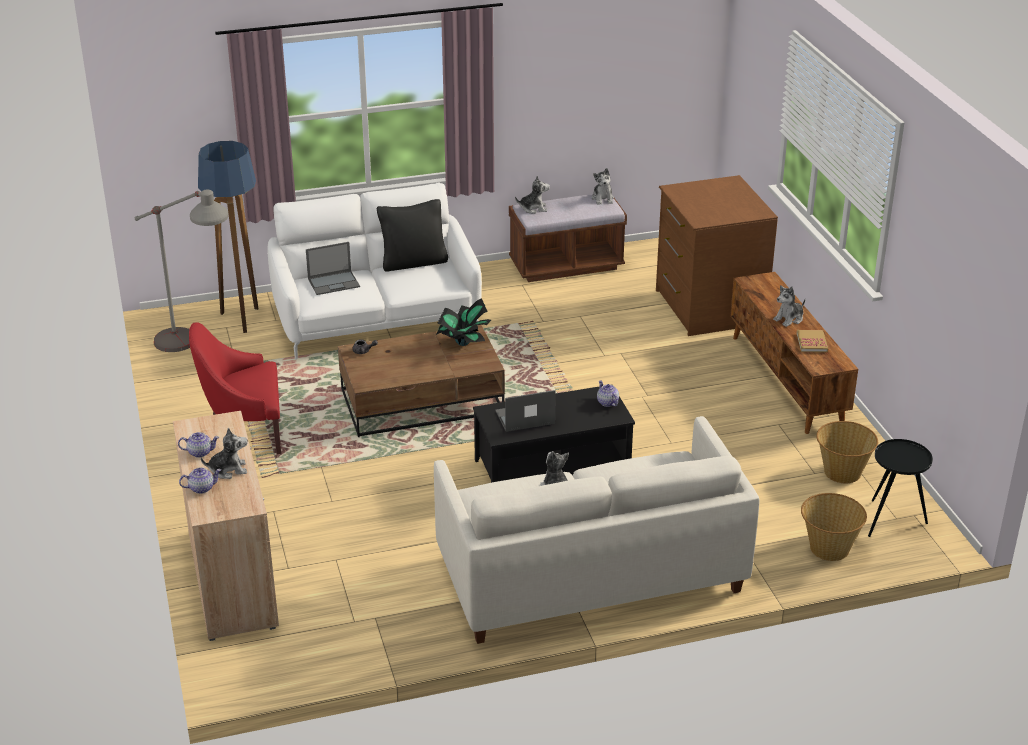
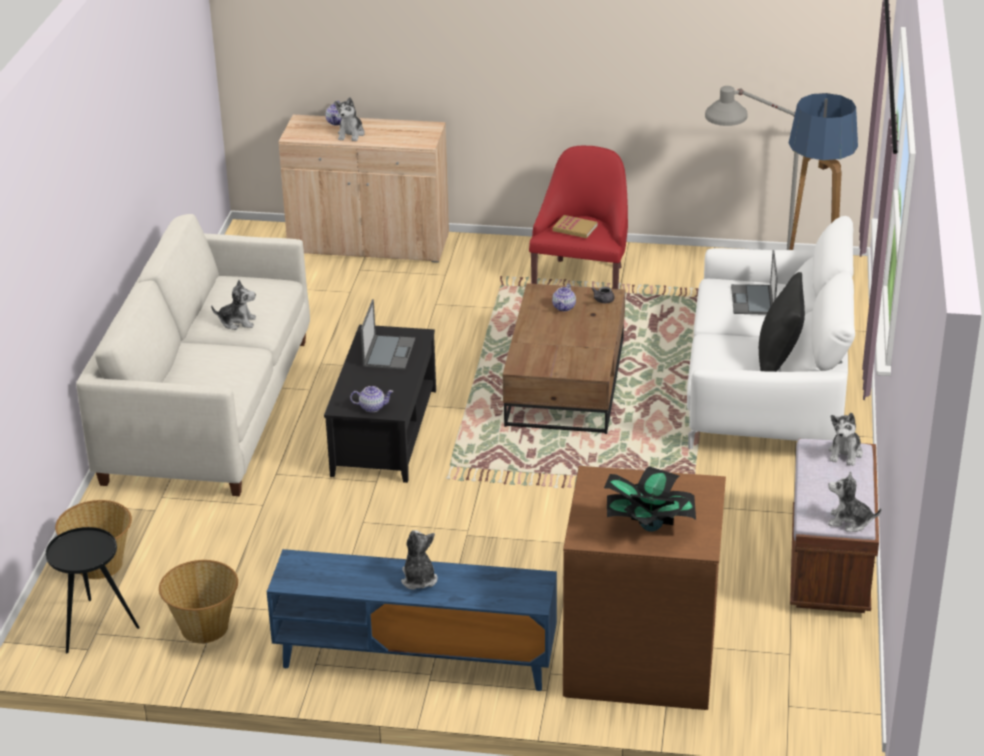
camera: 115 degrees right, 0 degrees up
teapot [178,432,219,458] -> teapot moved to [552,284,576,311]
potted plant [436,298,491,346] -> potted plant moved to [604,466,696,532]
brown tv stand [730,272,858,434] -> blue tv stand [266,549,557,691]
book [797,330,828,352] -> book moved to [553,215,598,238]

